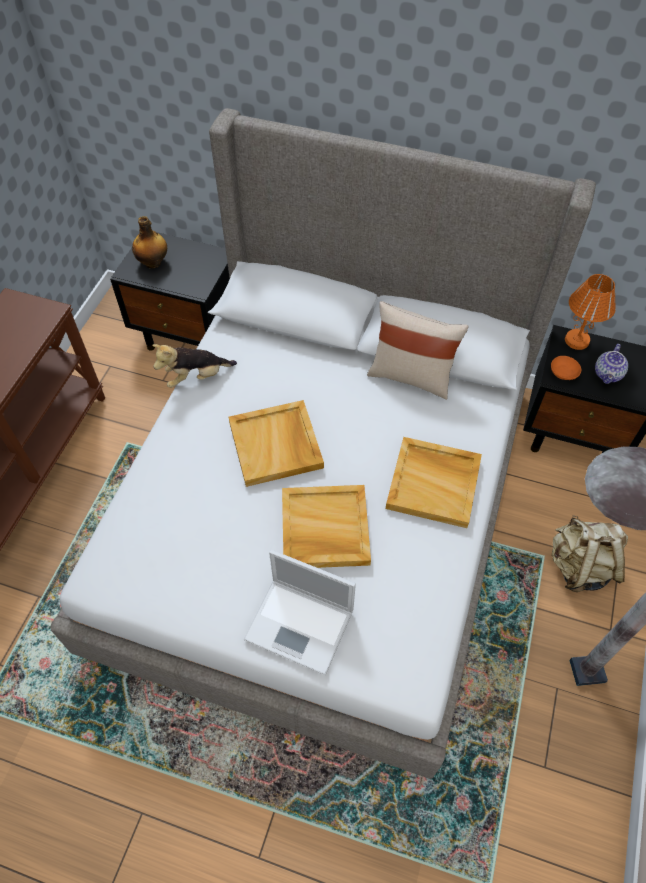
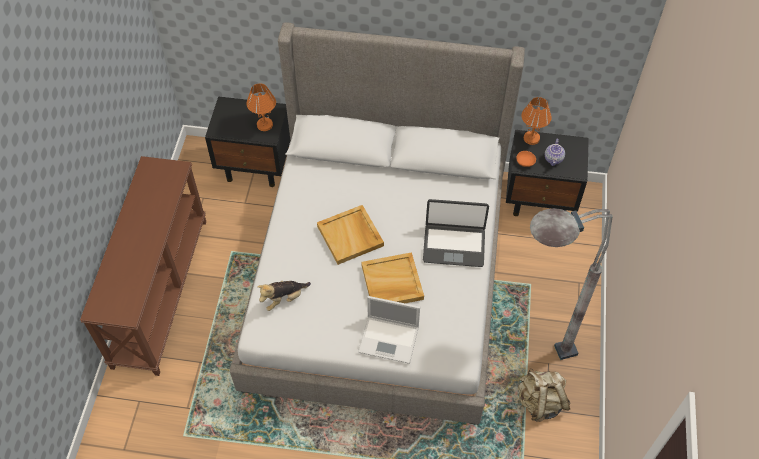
camera: 10 degrees left, 0 degrees up
bottle [132,216,167,269] -> none
plush toy [152,344,237,388] -> plush toy moved to [257,281,311,311]
beige pillow [367,301,468,400] -> none
beige tray [386,437,482,528] -> laptop [423,199,489,267]
beige backpack [552,515,628,592] -> beige backpack moved to [518,369,570,422]
none -> orange table lamp [247,84,276,131]

